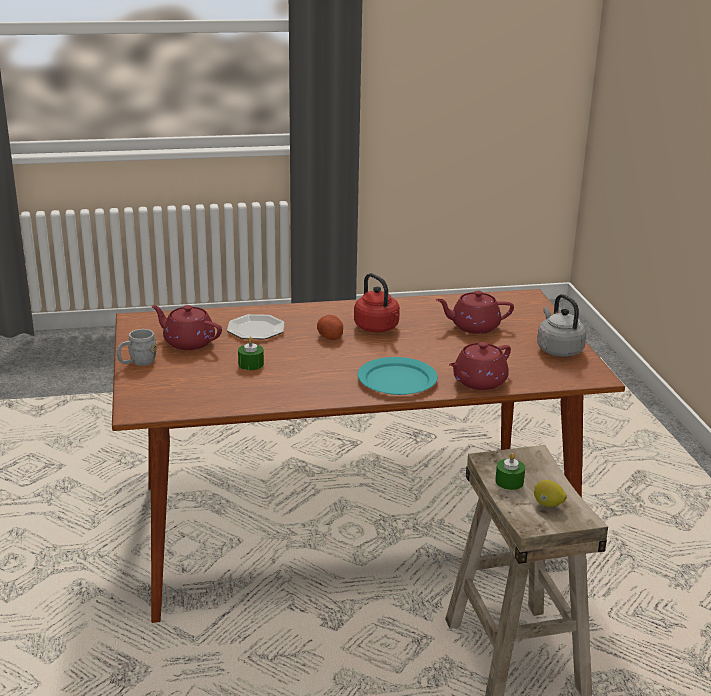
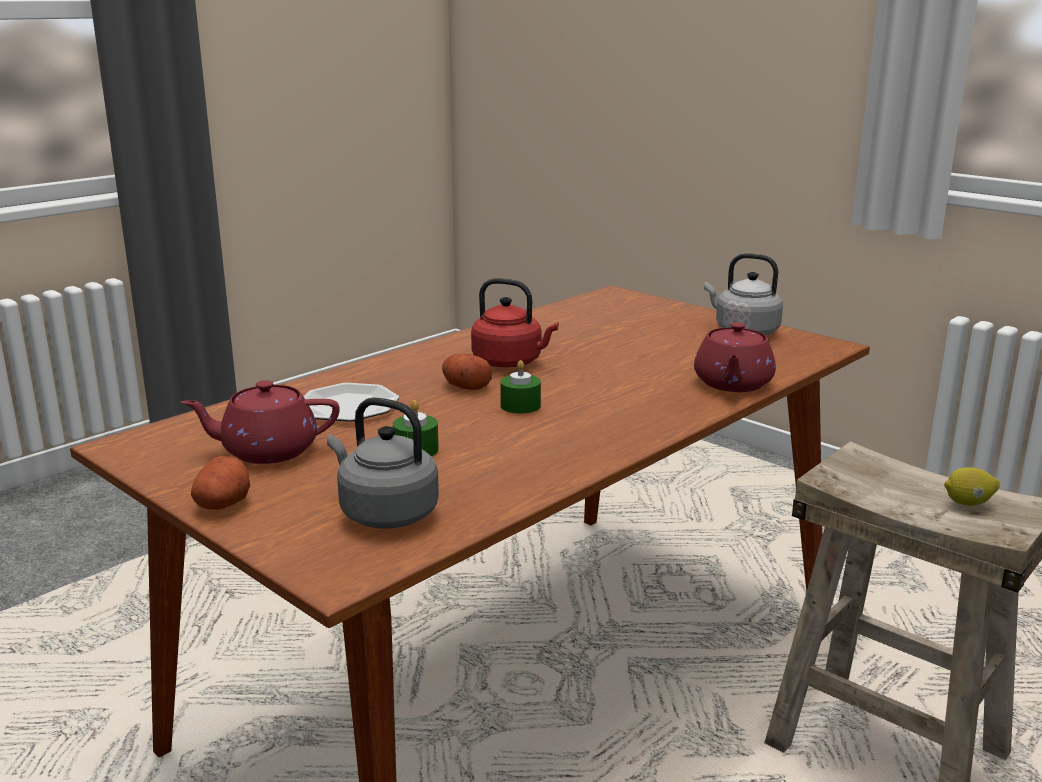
camera: 35 degrees left, 5 degrees down
grey mug [117,329,157,366] -> potato [191,456,250,510]
turquoise plate [358,357,438,395] -> none
red teapot [436,291,514,334] -> none
green candle [495,453,525,490] -> green candle moved to [500,360,541,414]
none -> grey kettle [327,397,439,529]

